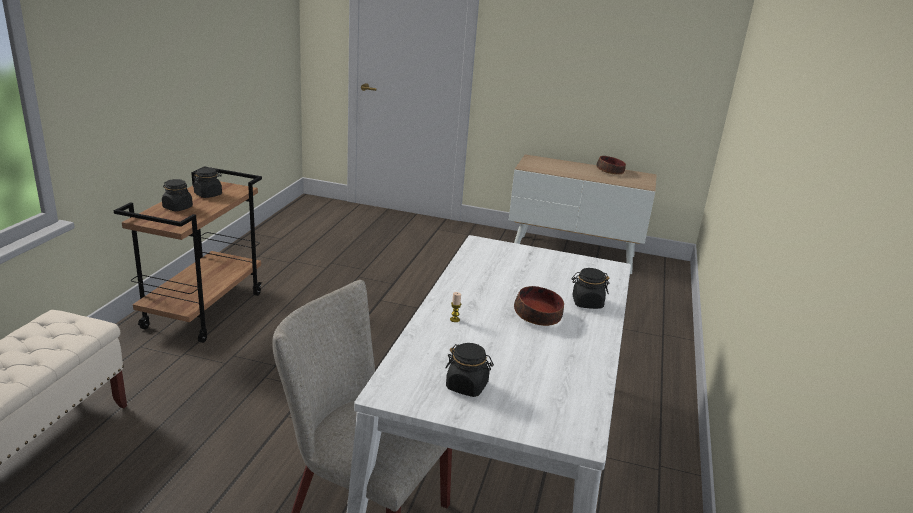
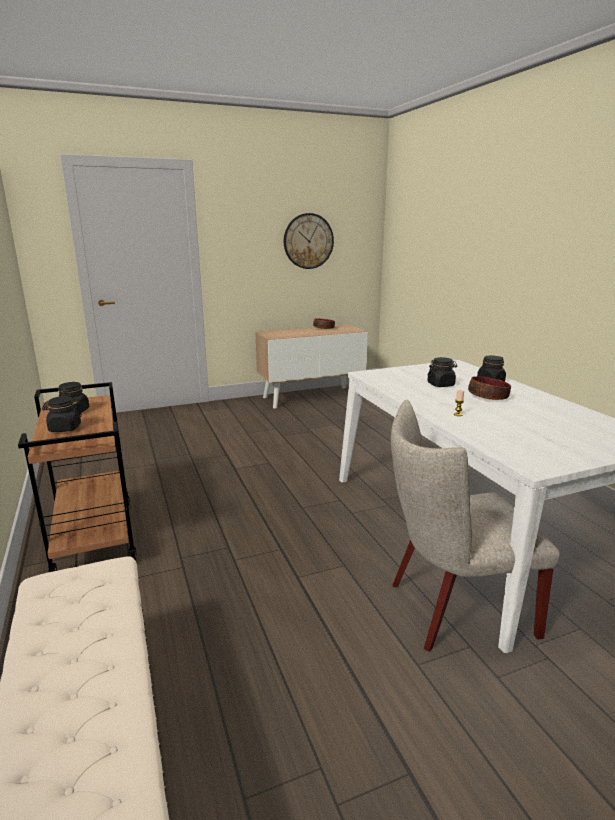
camera: 35 degrees left, 5 degrees down
black jar [445,343,494,397] -> black jar moved to [427,357,457,387]
none -> wall clock [284,213,334,269]

